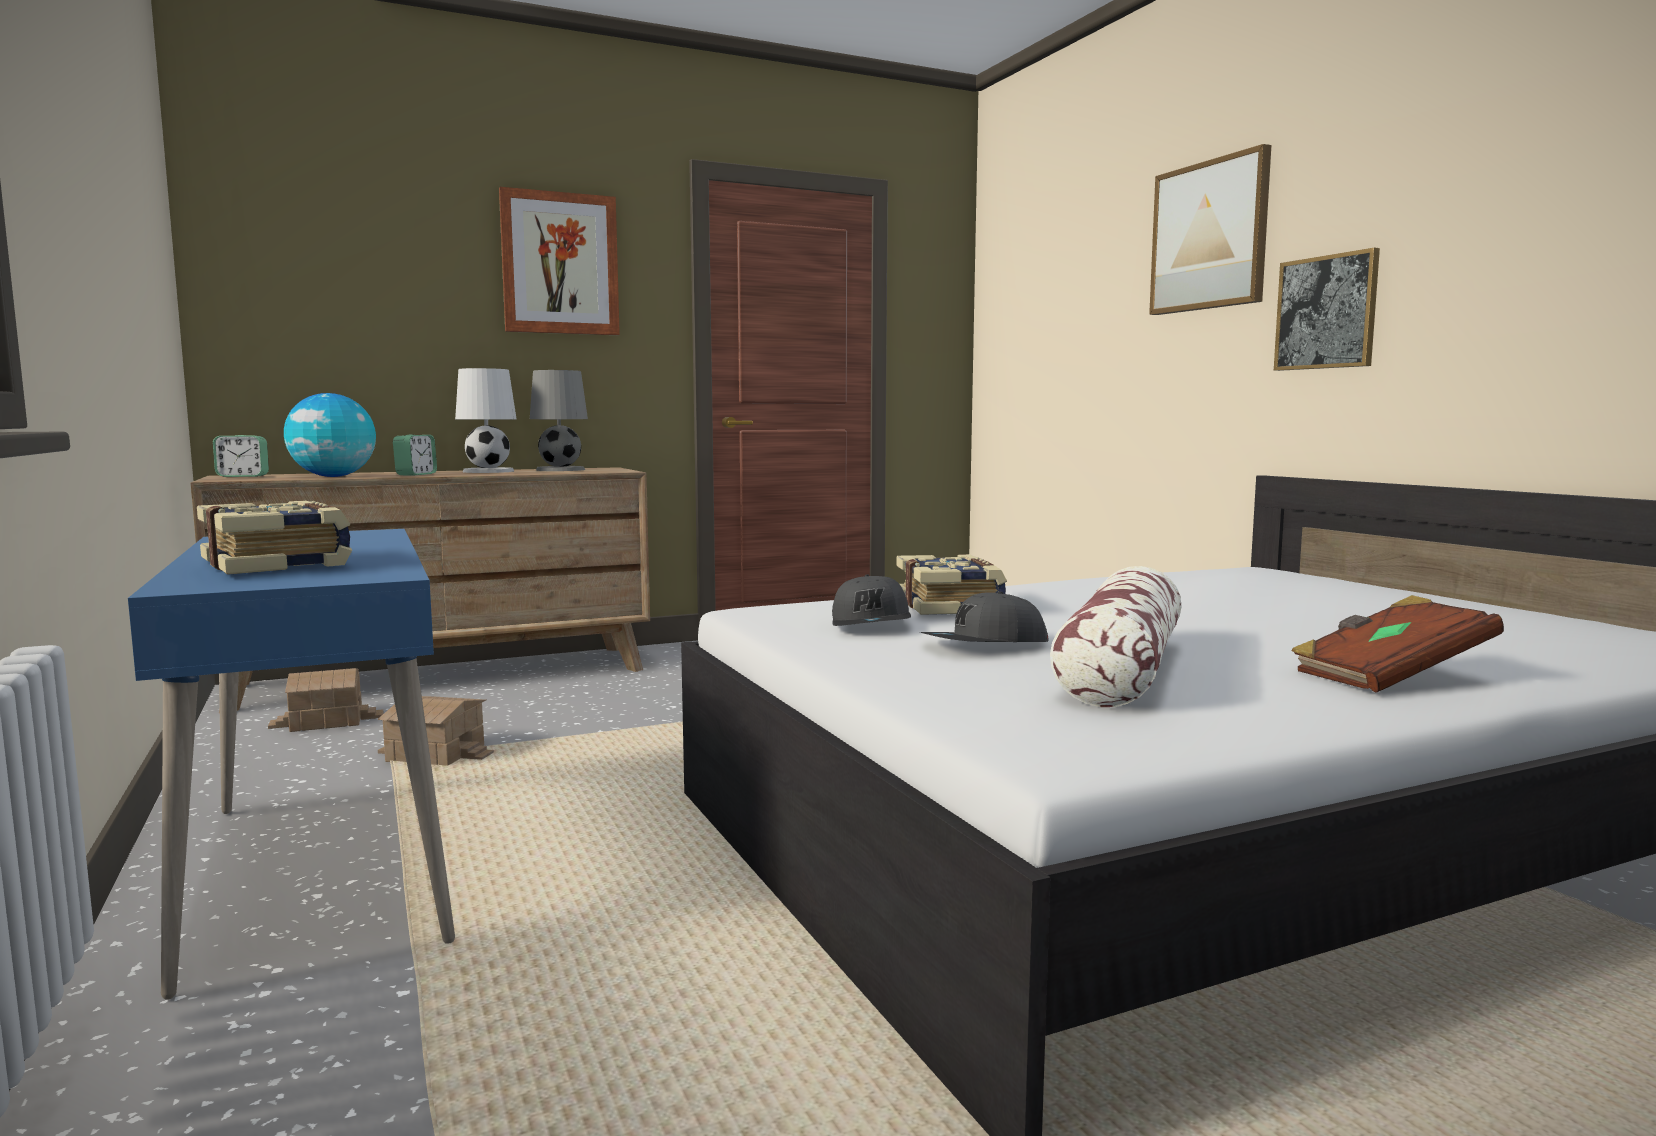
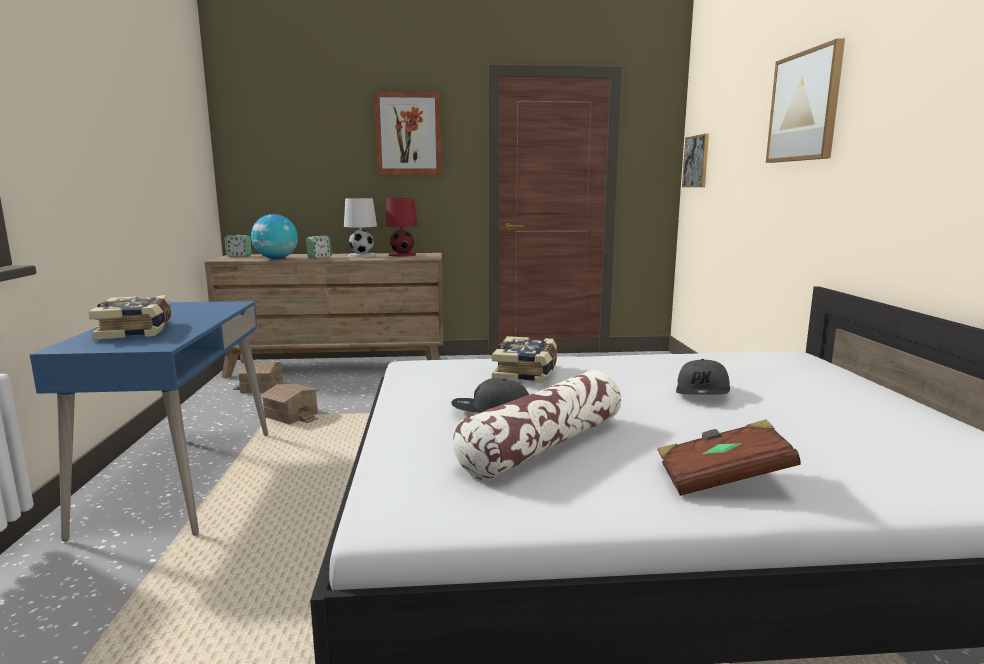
camera: 20 degrees right, 5 degrees up
grey table lamp [530,370,588,471] -> red table lamp [385,198,418,257]
grey cap [832,574,911,626] -> grey cap moved to [676,359,730,395]
picture [1274,248,1380,371] -> picture moved to [682,134,709,187]

